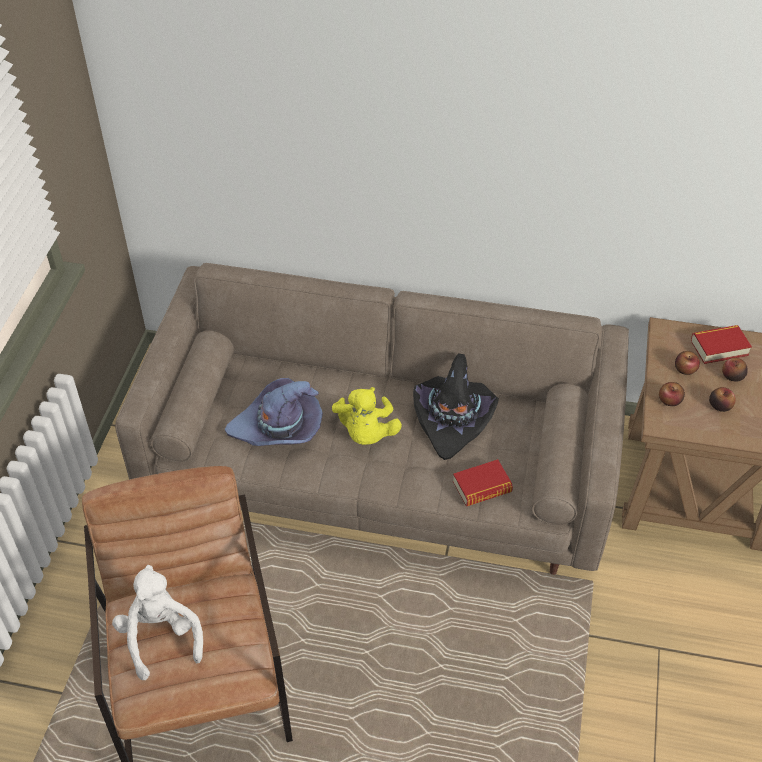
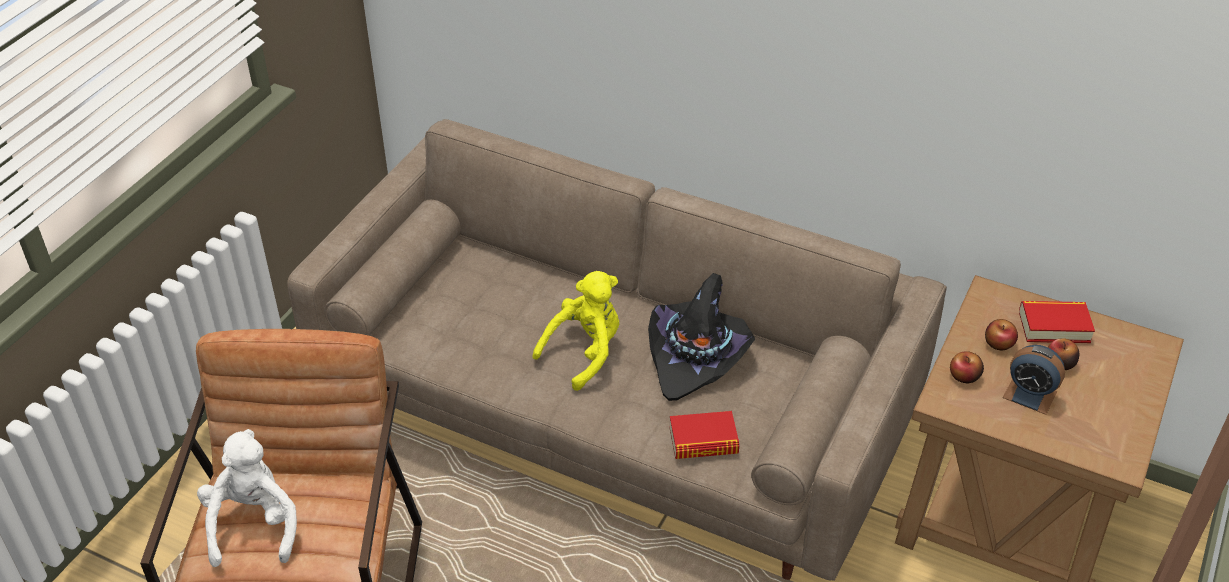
camera: 15 degrees right, 5 degrees down
purple hat [225,378,323,446] -> none
yellow plush toy [332,387,402,445] -> yellow plush toy turned 150 degrees counterclockwise [532,271,619,391]
apple [709,387,736,412] -> alarm clock [1003,345,1065,415]

